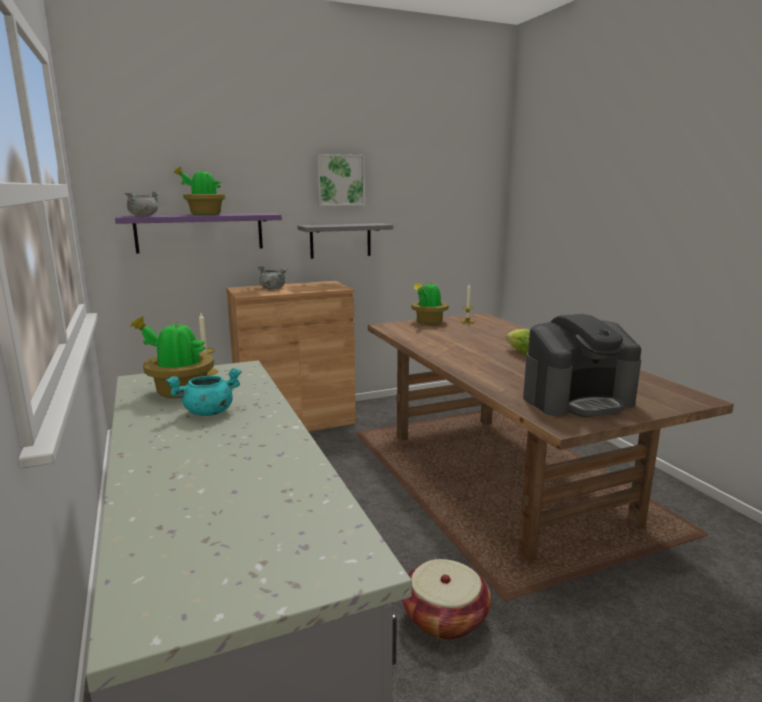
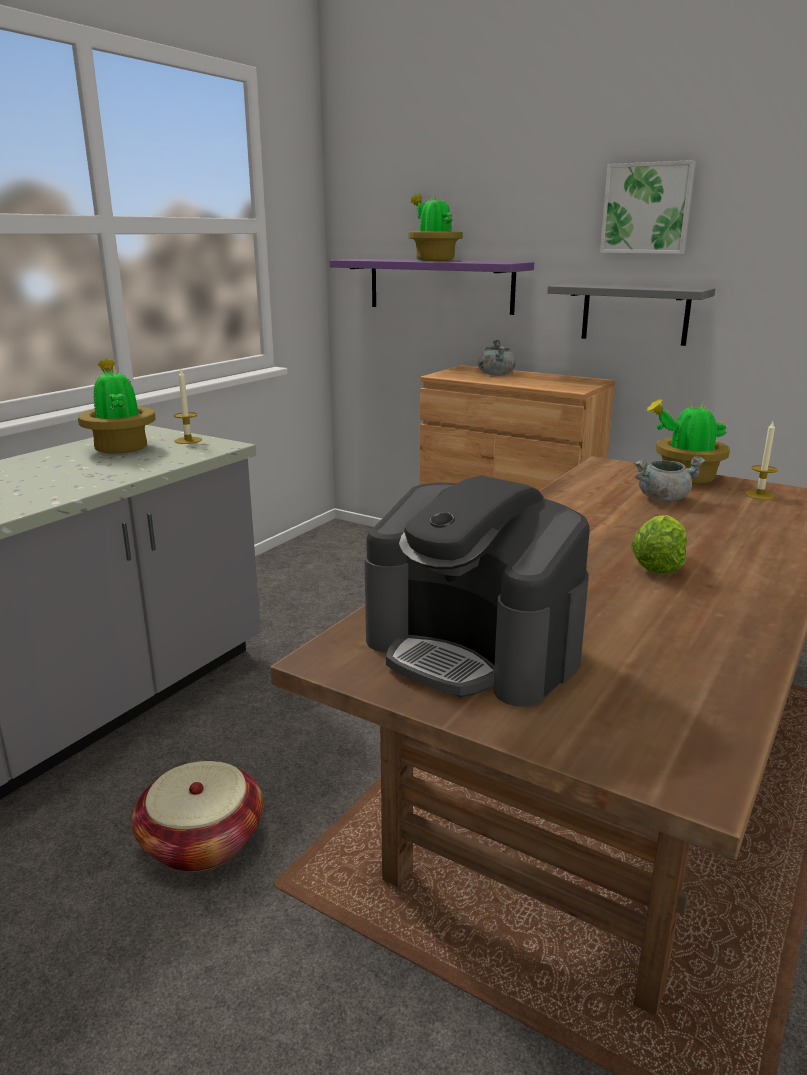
camera: 55 degrees right, 5 degrees up
grey cooking pot [125,191,159,216] -> grey cooking pot moved to [634,456,705,502]
turquoise cooking pot [166,368,241,416] -> none

